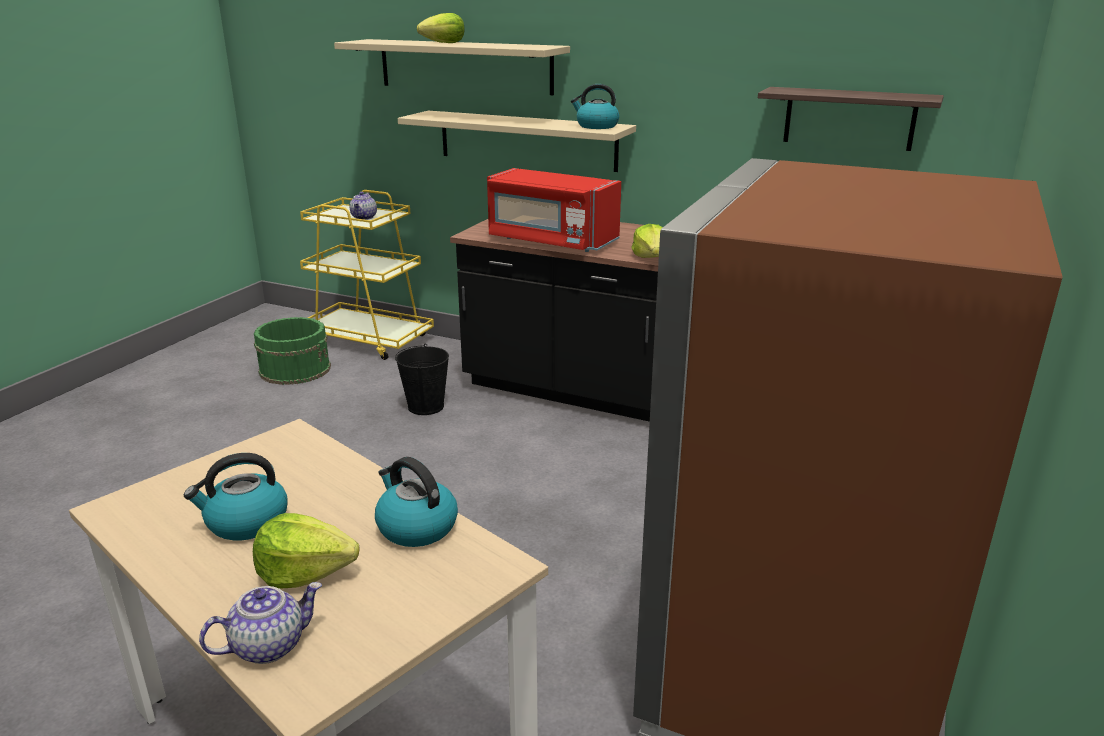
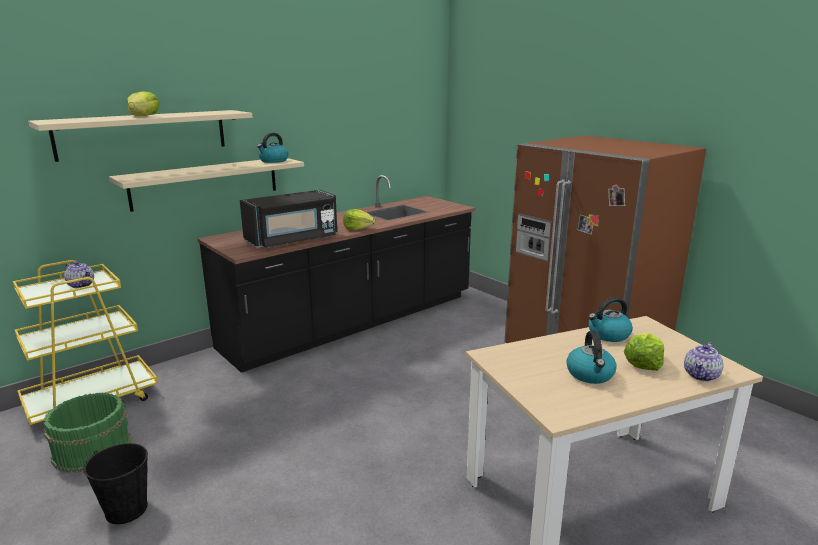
camera: 65 degrees left, 5 degrees down
teapot [199,582,322,664] -> teapot turned 135 degrees counterclockwise [684,342,723,381]
black bucket [395,344,449,415] -> black bucket moved to [83,443,148,524]
red microwave [487,168,621,252] -> black microwave [240,190,337,248]
shelf [758,87,944,151] -> none

